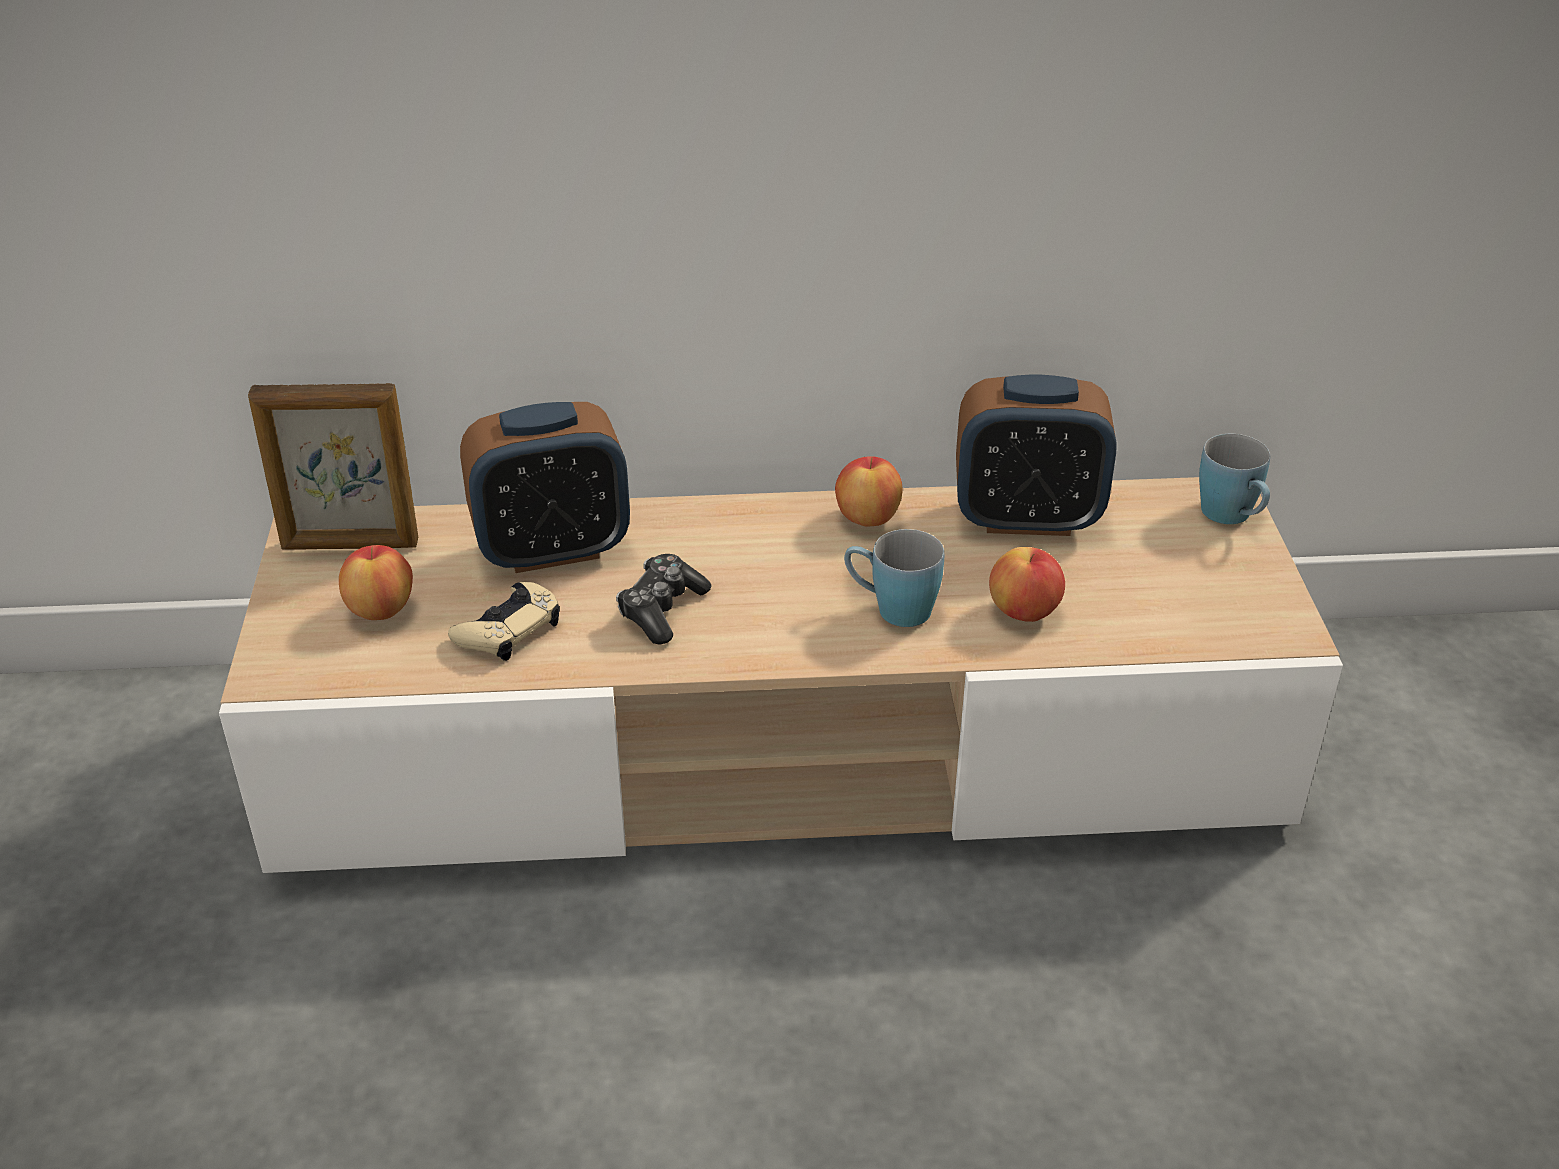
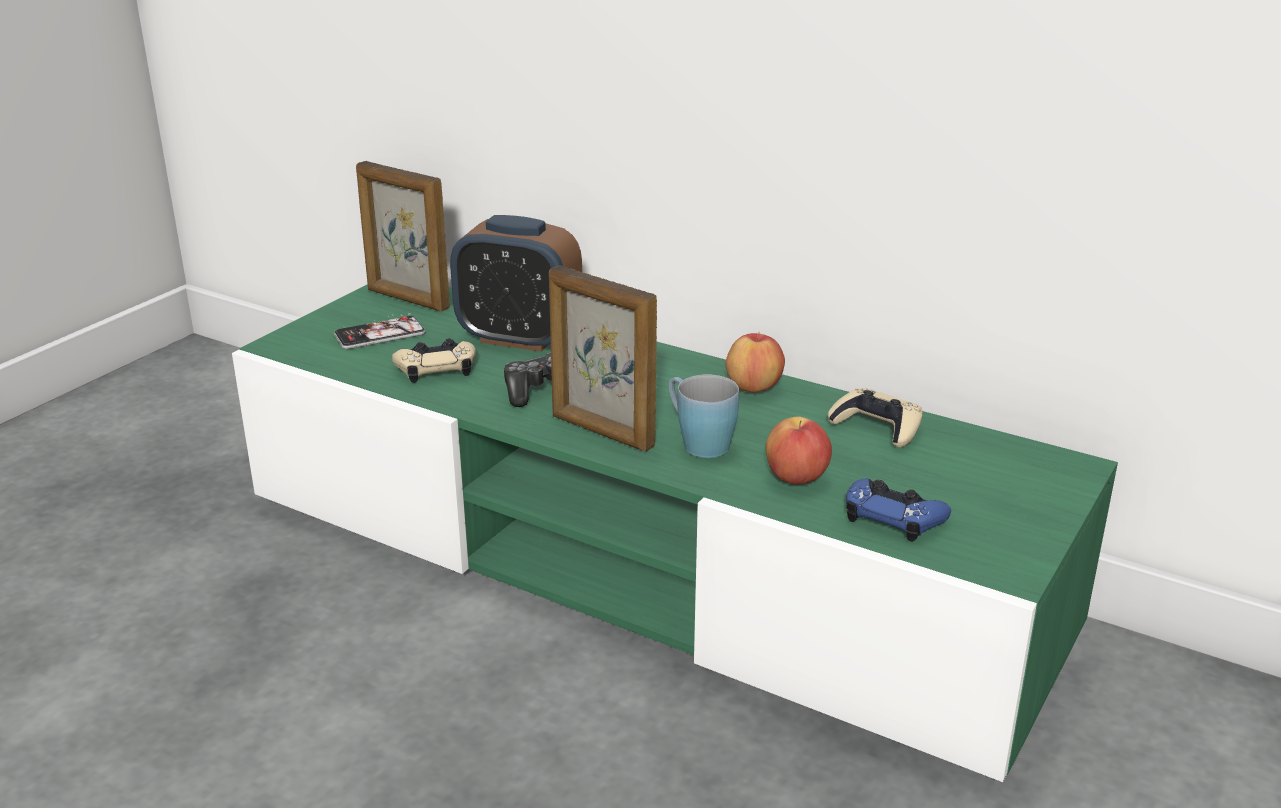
camera: 35 degrees right, 10 degrees down
beige tv stand [219,477,1343,873] -> green tv stand [232,284,1118,782]
apple [339,545,413,620] -> phone [334,313,425,349]
alarm clock [956,375,1117,536] -> beige game controller [828,388,923,447]
blue mug [1199,434,1270,524] -> none
none -> picture frame [549,265,657,452]
none -> blue game controller [846,478,951,542]

